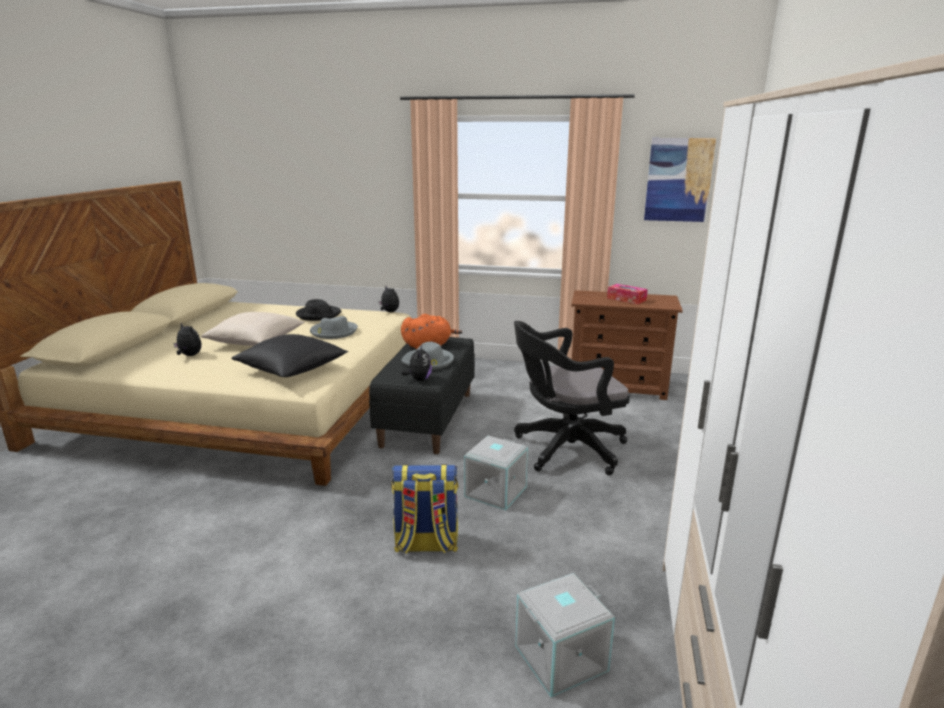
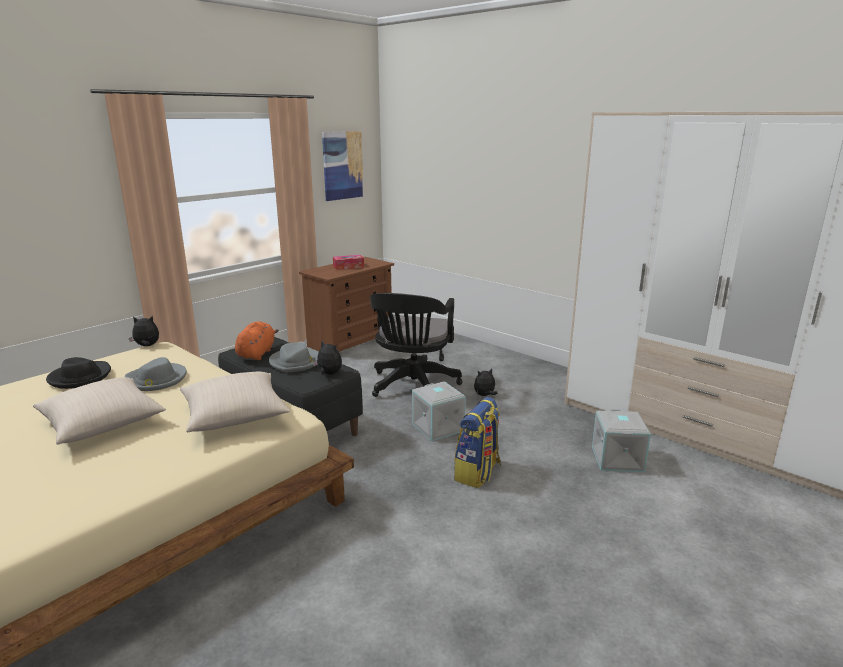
camera: 60 degrees left, 0 degrees up
plush toy [173,323,201,356] -> plush toy moved to [474,368,498,396]
black pillow [231,334,348,377] -> beige pillow [180,372,290,432]

